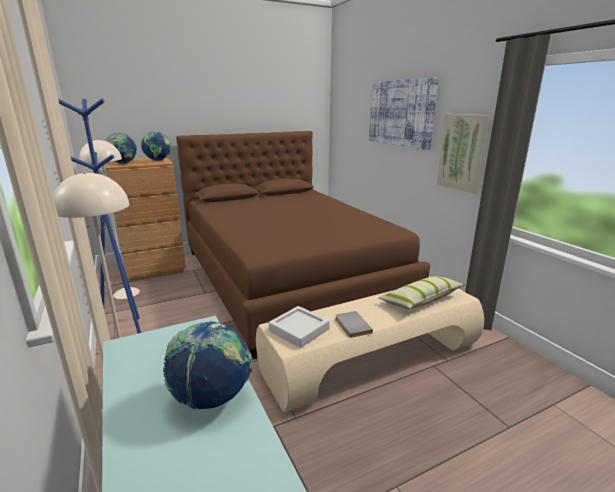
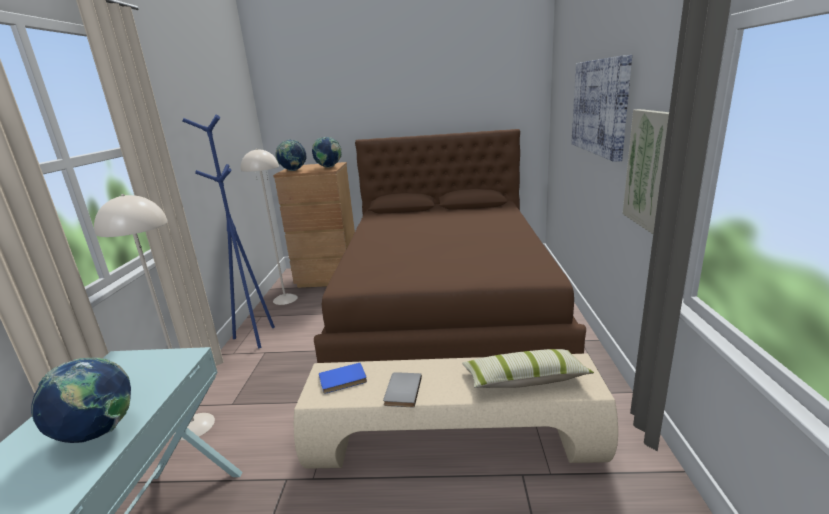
camera: 30 degrees right, 0 degrees up
grey tray [269,306,330,348] -> blue book [319,363,367,394]

